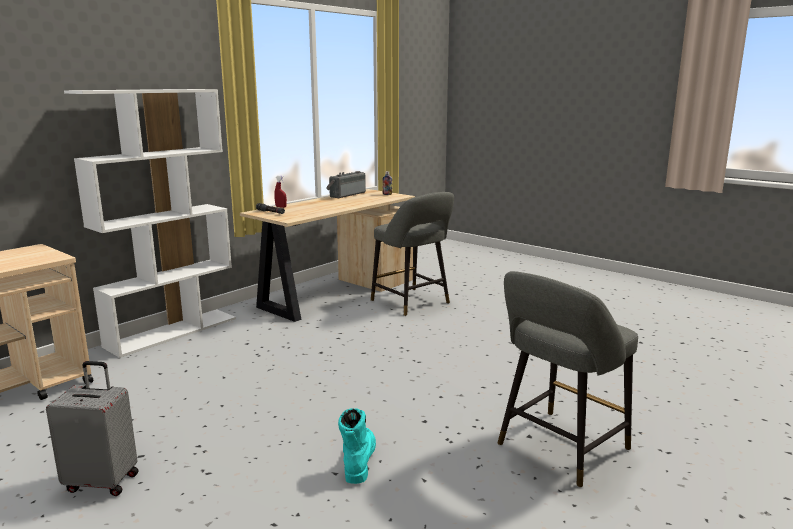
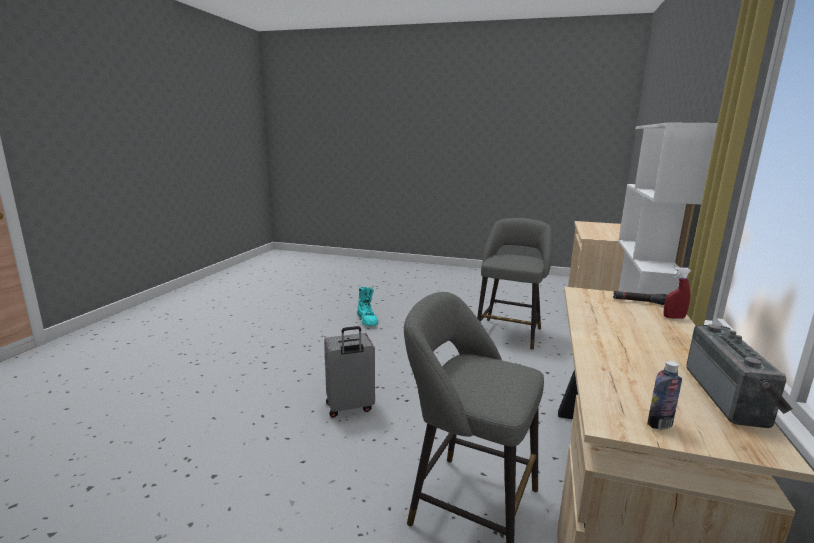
camera: 155 degrees right, 0 degrees up
grey suitcase [46,361,138,496] -> grey suitcase moved to [324,326,375,418]
grey stool [498,271,638,487] -> grey stool moved to [477,218,552,350]

